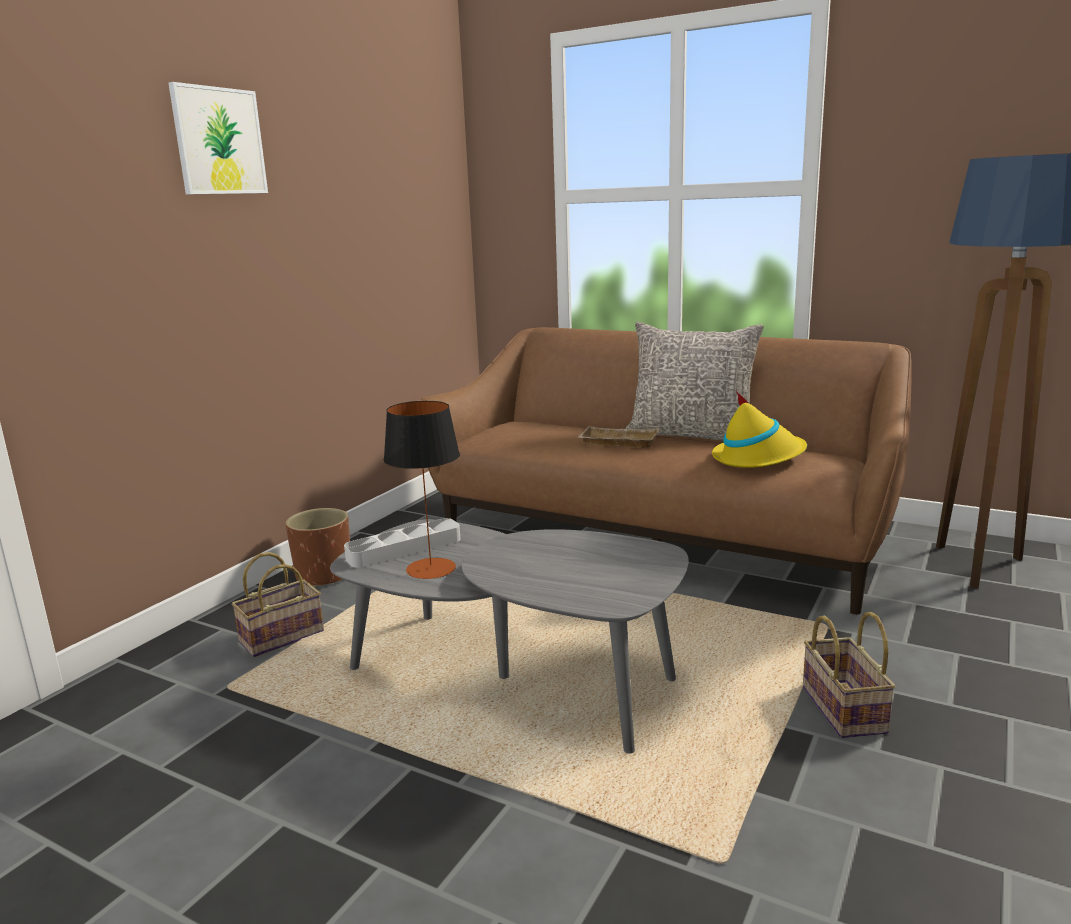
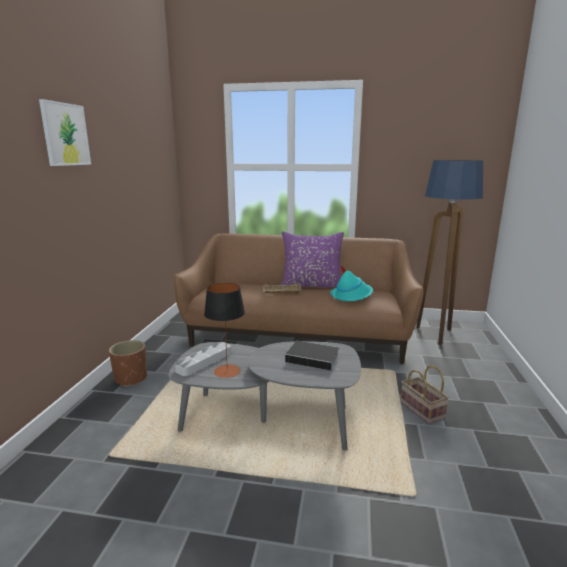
camera: 20 degrees left, 0 degrees up
basket [232,552,324,657] -> none
grey pillow [625,322,764,440] -> purple pillow [280,231,344,288]
yellow hat [712,390,807,468] -> turquoise hat [330,266,373,301]
none -> book [285,341,342,371]

